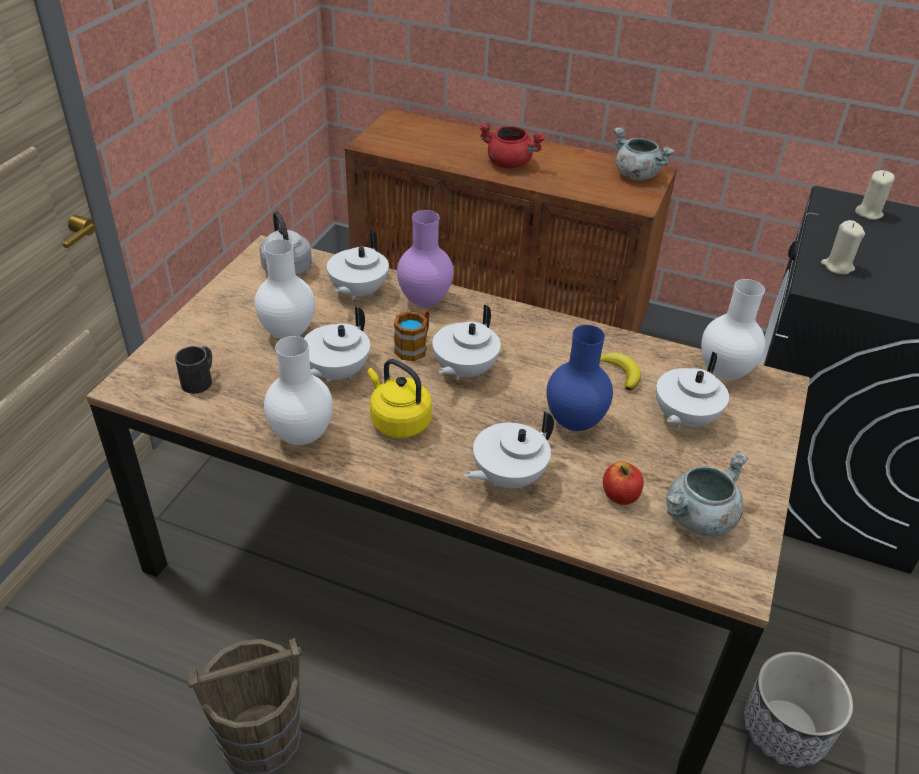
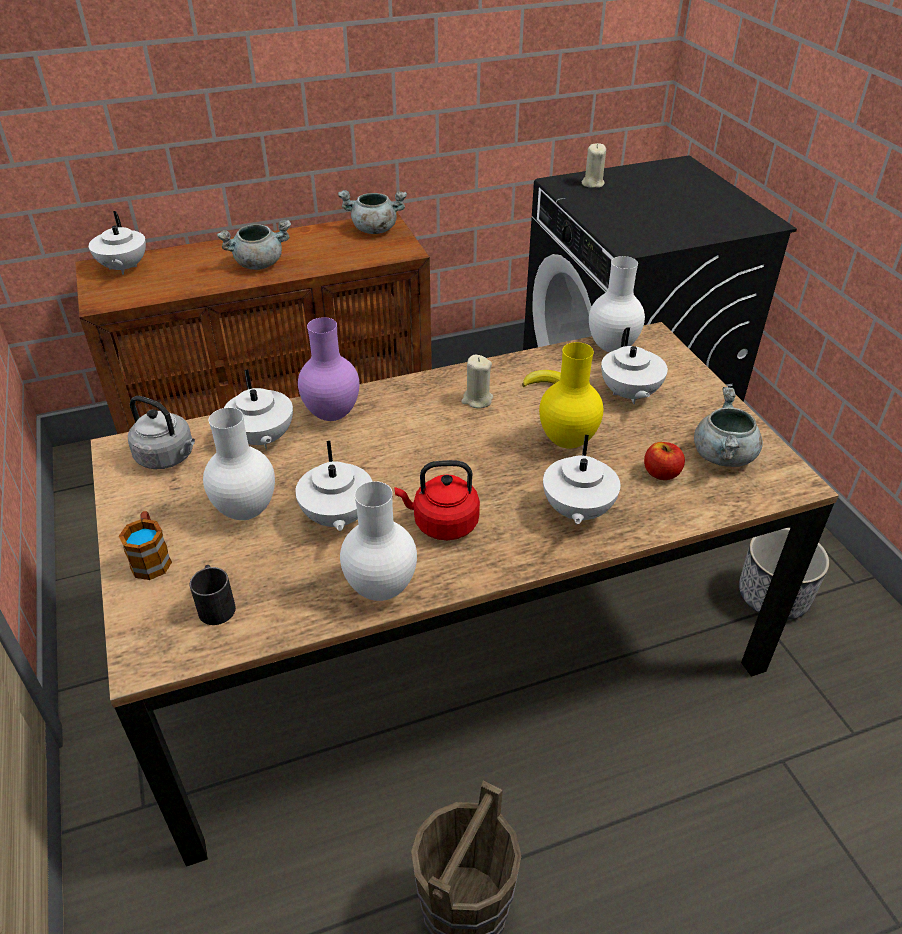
camera: 40 degrees left, 0 degrees up
yellow kettle [368,359,432,438] -> red kettle [394,460,480,540]
mug [394,309,429,361] -> mug moved to [119,511,172,580]
white teapot [432,305,501,380] -> white teapot moved to [88,211,146,275]
red cooking pot [478,122,546,168] -> grey cooking pot [217,220,291,270]
blue vase [547,325,613,431] -> yellow vase [539,342,603,449]
beige candle [821,220,865,275] -> beige candle moved to [461,355,493,408]

